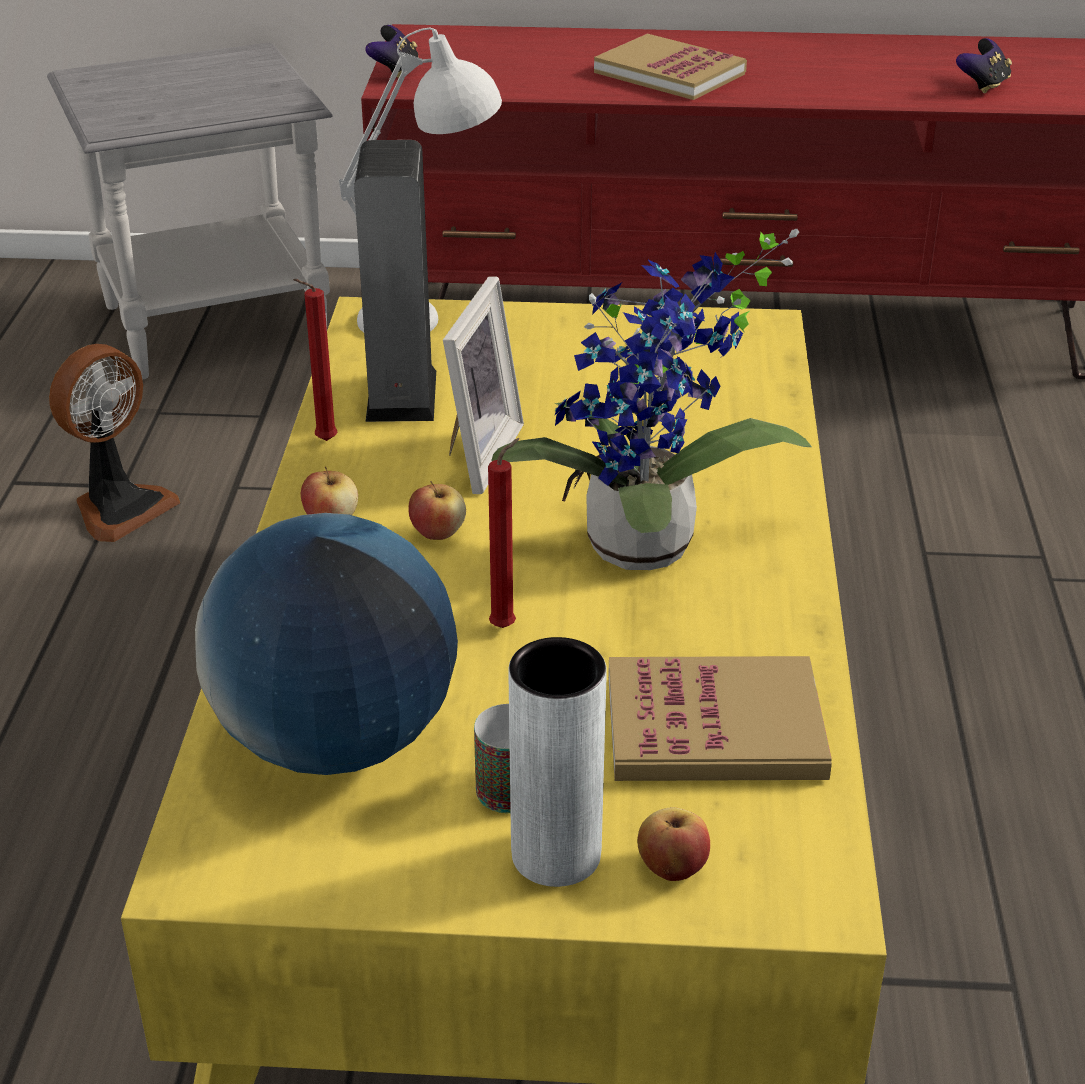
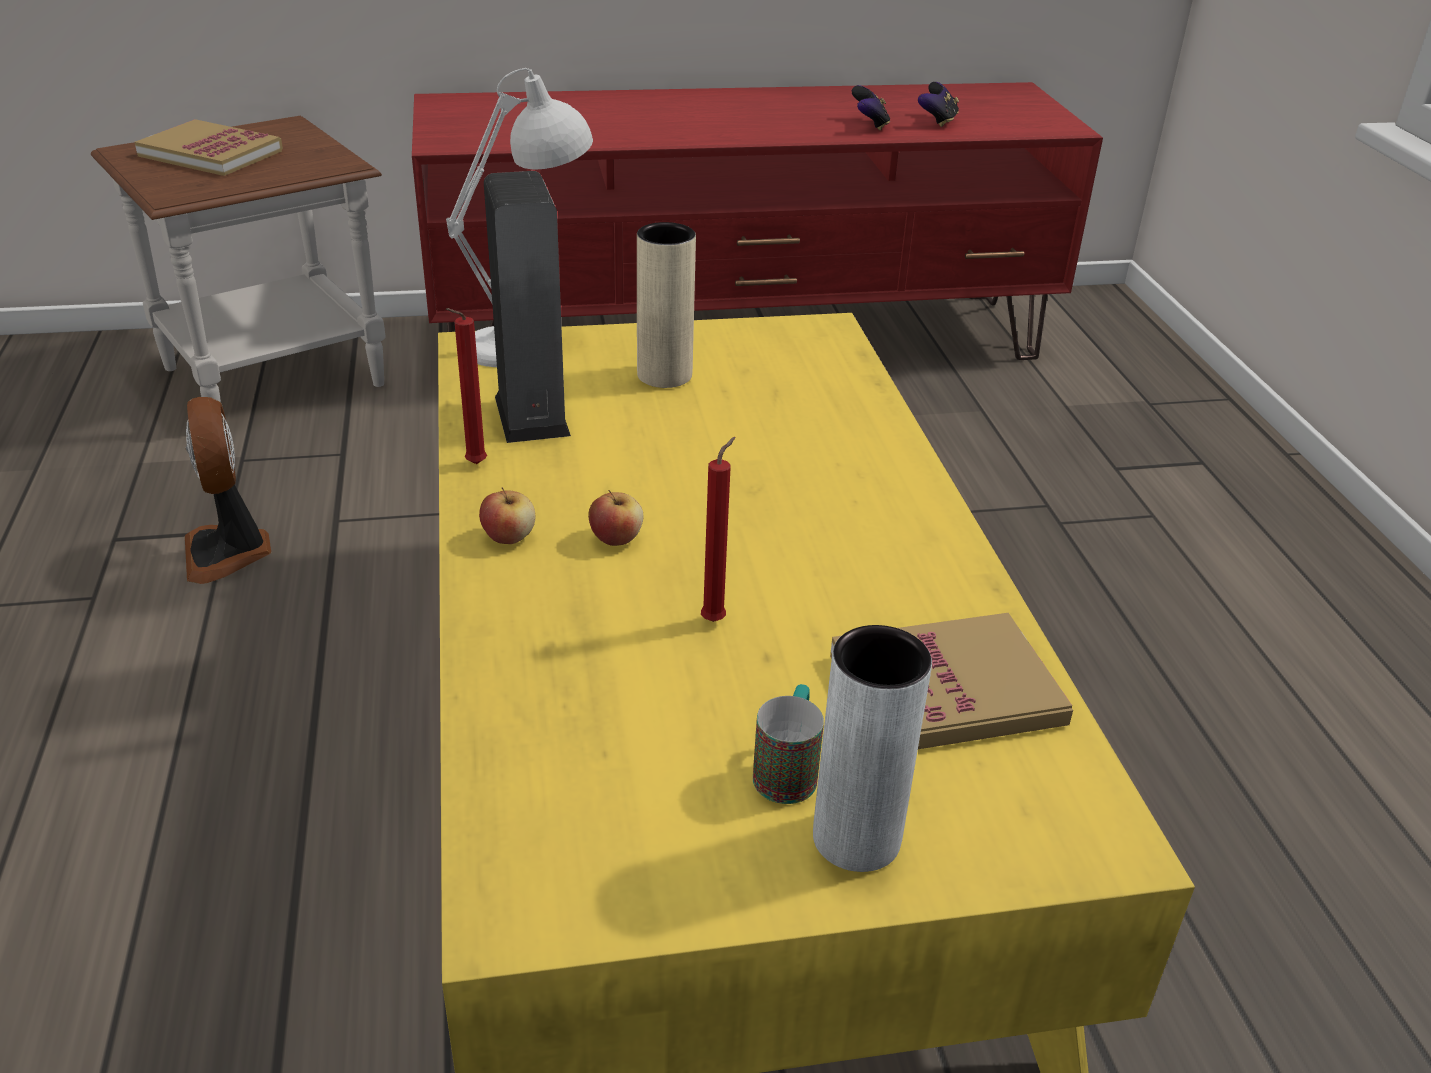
camera: 15 degrees left, 0 degrees up
grey side table [47,43,332,380] -> brown side table [91,116,386,402]
fan [49,344,180,542] -> fan turned 135 degrees clockwise [185,397,271,584]
globe [195,513,458,775] -> none
game controller [365,25,419,78] -> game controller moved to [852,85,890,130]
picture frame [443,276,524,494] -> none
potted plant [491,229,812,570] -> none
book [594,34,747,100] -> book moved to [135,119,283,176]
apple [637,807,710,881] -> none
none -> beige vase [637,222,696,388]

